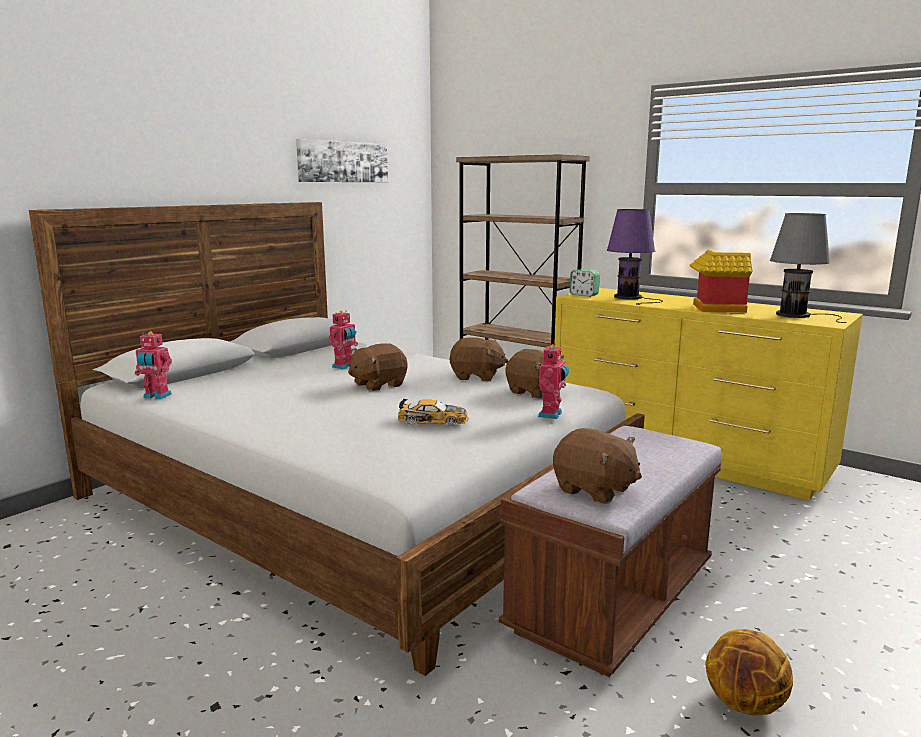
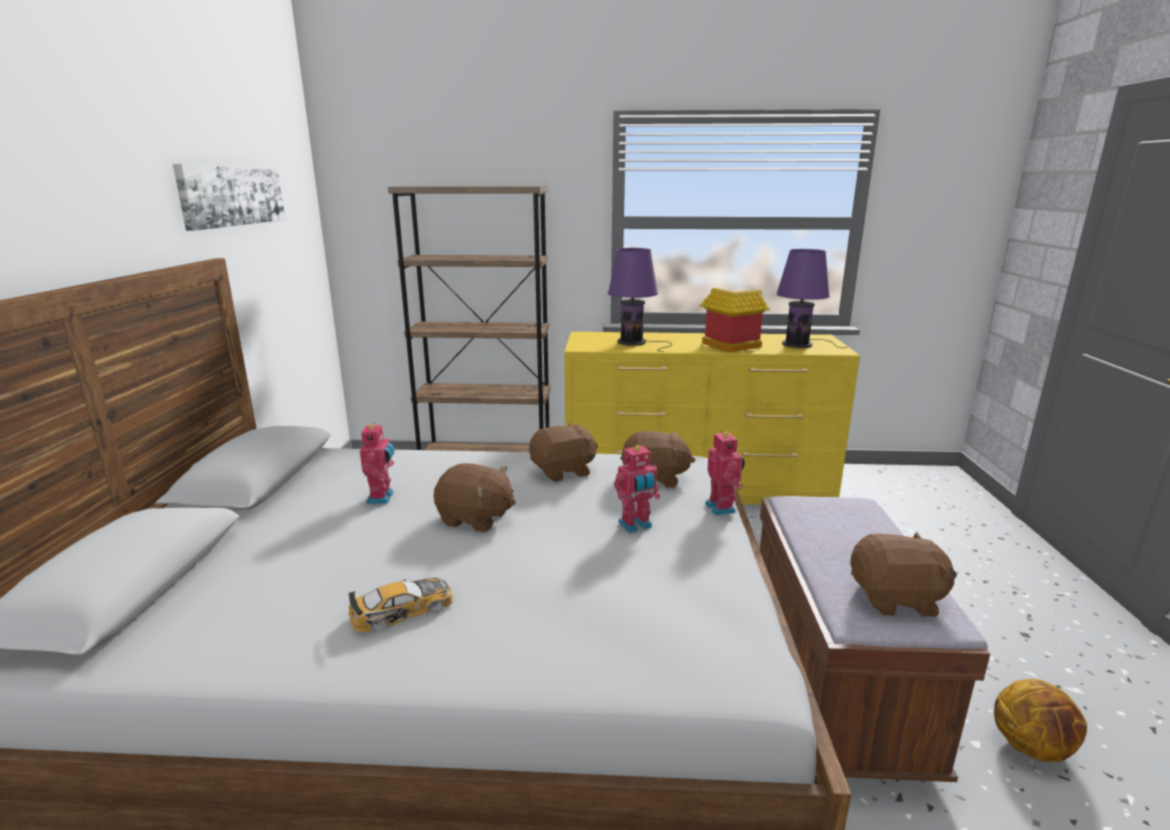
camera: 35 degrees left, 5 degrees up
toy robot [135,331,172,399] -> toy robot moved to [614,445,660,533]
brown plush toy [348,344,407,391] -> brown plush toy turned 90 degrees counterclockwise [434,463,516,532]
toy car [398,399,468,426] -> toy car moved to [348,578,453,632]
alarm clock [569,269,600,297] -> none
grey table lamp [770,213,846,323] -> purple table lamp [776,249,847,348]

